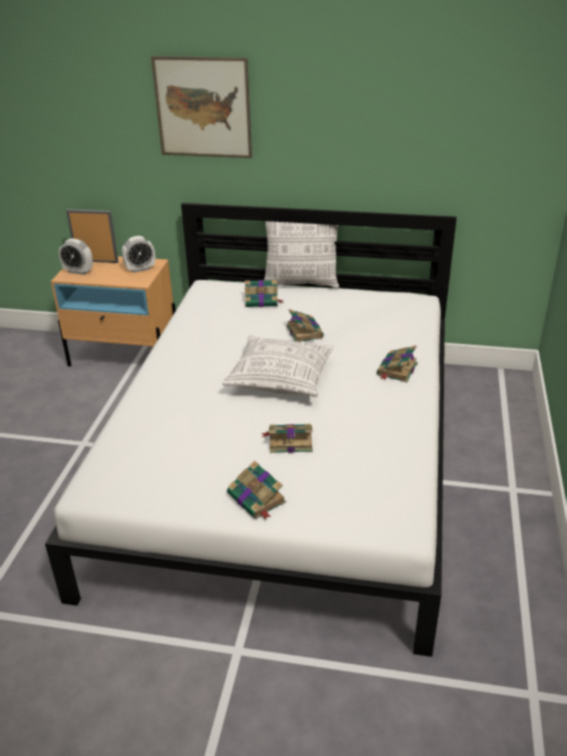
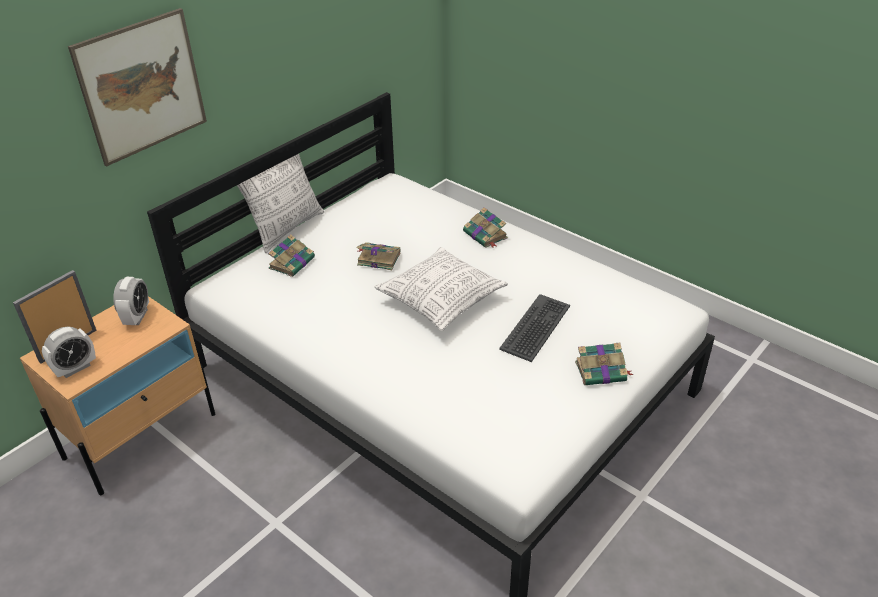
camera: 60 degrees left, 5 degrees up
book [261,424,313,453] -> keyboard [499,294,570,362]

